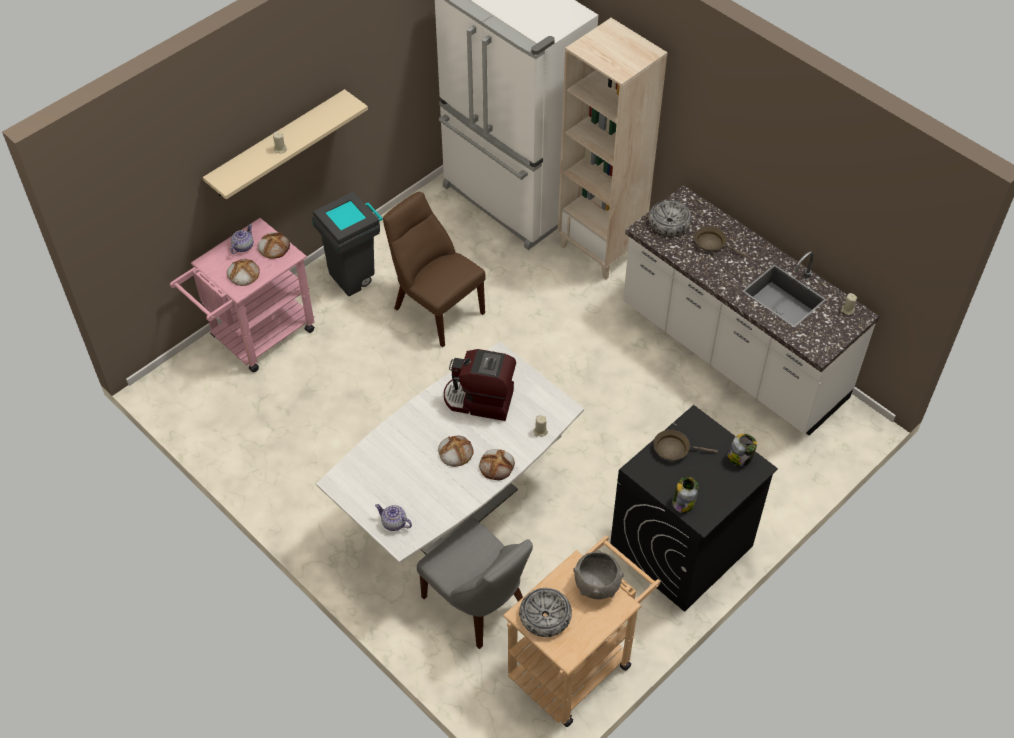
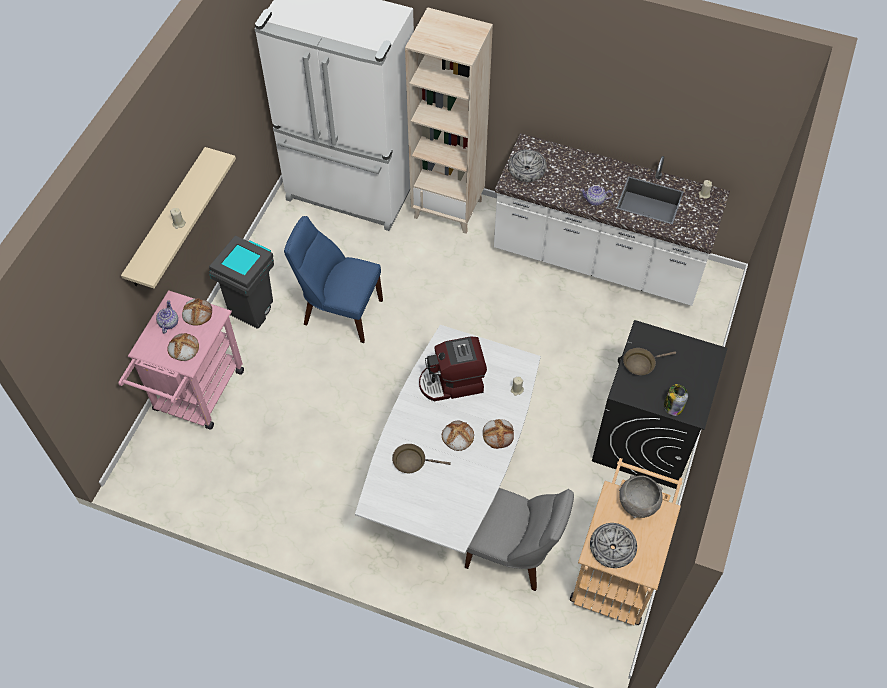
camera: 25 degrees left, 5 degrees up
teapot [375,504,412,531] -> teapot moved to [580,185,613,206]
brown chair [383,192,486,347] -> blue chair [284,216,383,343]
brown frying pan [694,226,748,257] -> brown frying pan moved to [392,444,451,473]
jar [728,434,757,466] -> none

